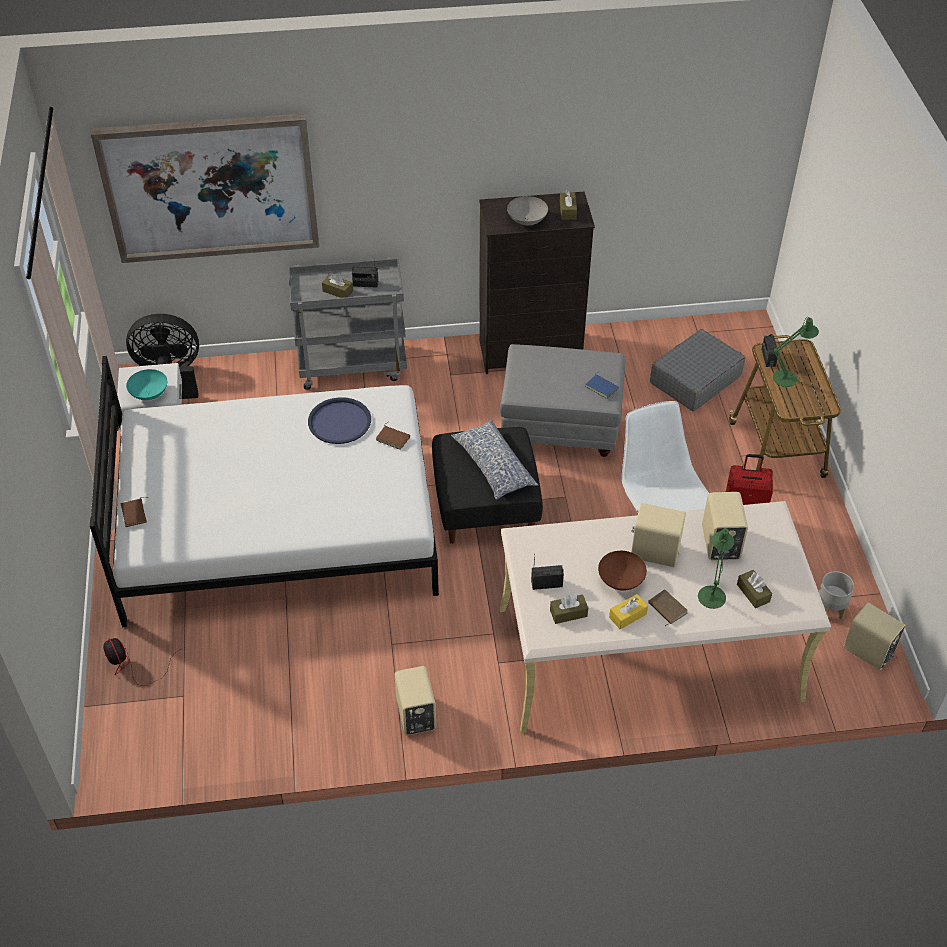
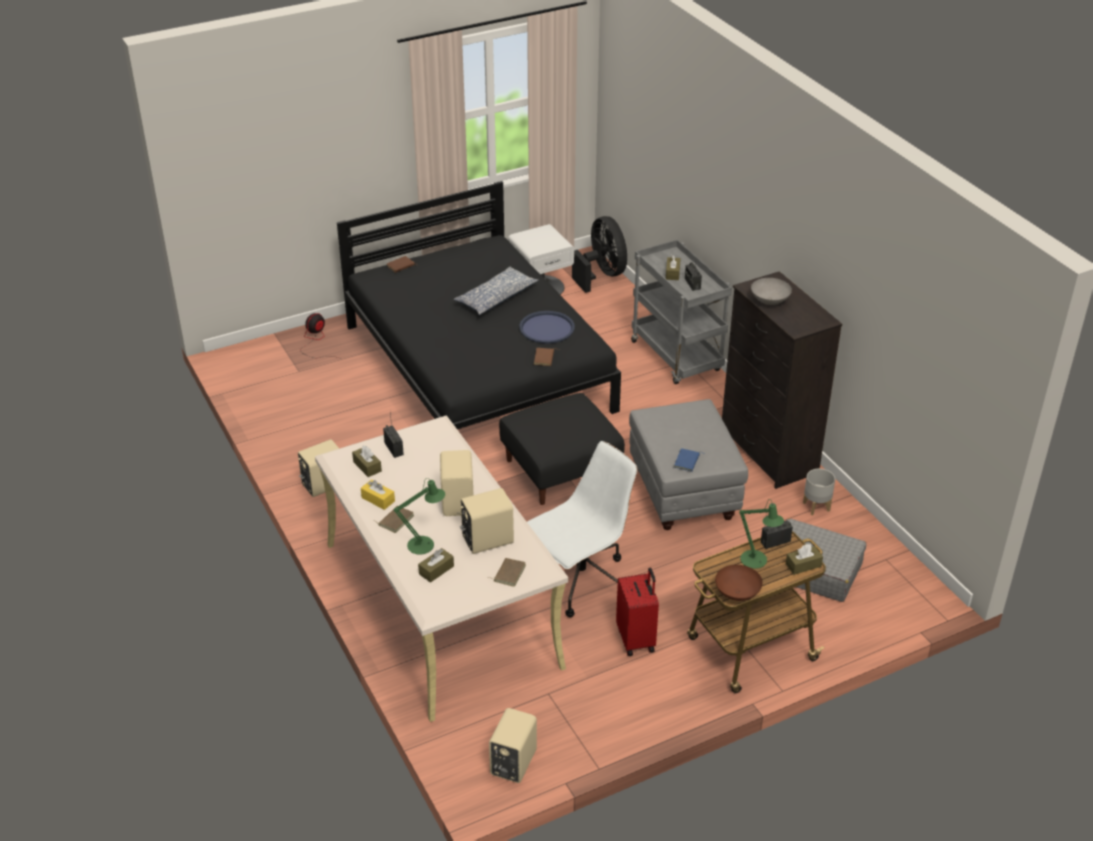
camera: 70 degrees right, 10 degrees down
white bed [90,356,439,627] -> black bed [337,181,621,429]
picture [91,113,319,263] -> none
turquoise bowl [126,369,167,400] -> none
pillow [451,419,538,500] -> pillow moved to [454,267,539,315]
brown tissue box [560,191,577,220] -> brown tissue box moved to [786,544,823,575]
brown bowl [598,551,647,591] -> brown bowl moved to [715,565,763,601]
grey planter [819,571,854,619] -> grey planter moved to [803,469,835,515]
none -> brown book [487,558,526,587]

